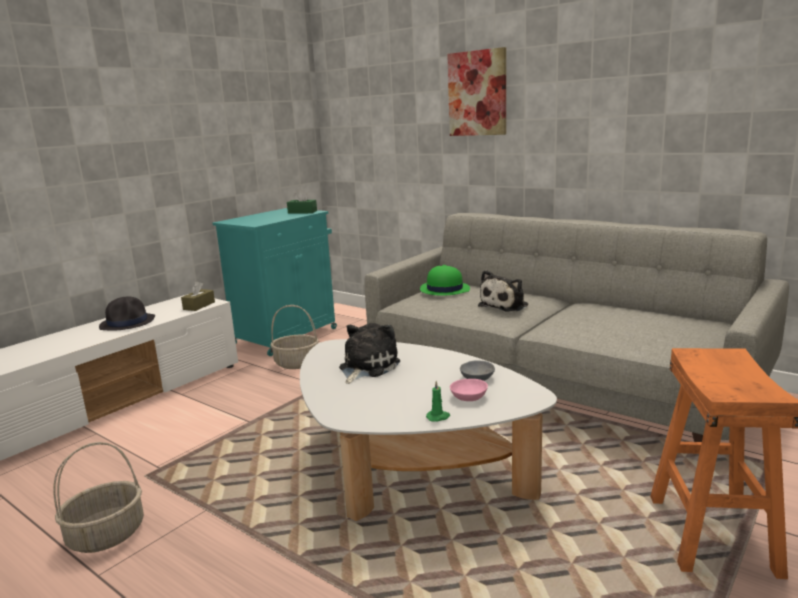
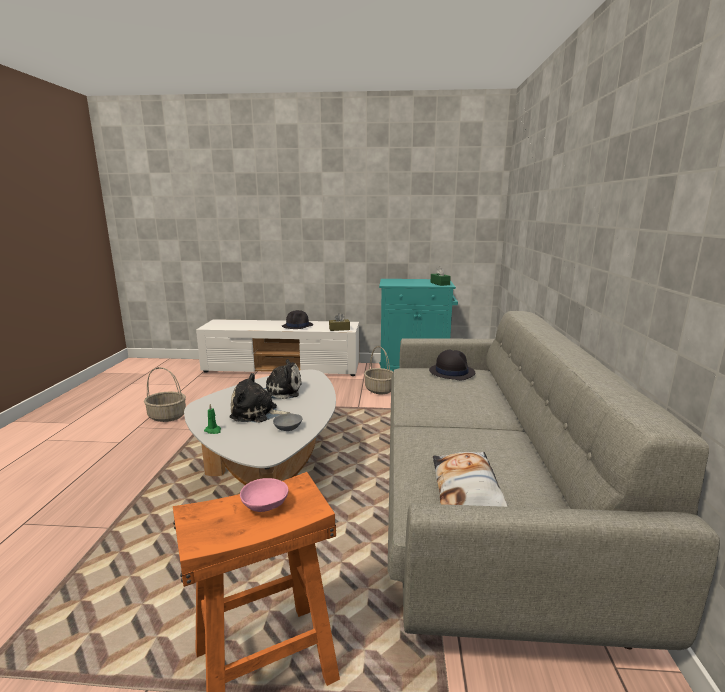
camera: 55 degrees right, 0 degrees up
green hat [420,265,470,296] -> black hat [429,350,475,380]
picture [447,47,506,136] -> none
pink bowl [450,379,488,401] -> pink bowl moved to [240,478,288,512]
plush toy [478,270,528,312] -> plush toy moved to [229,373,291,422]
none -> pillow [433,452,508,507]

